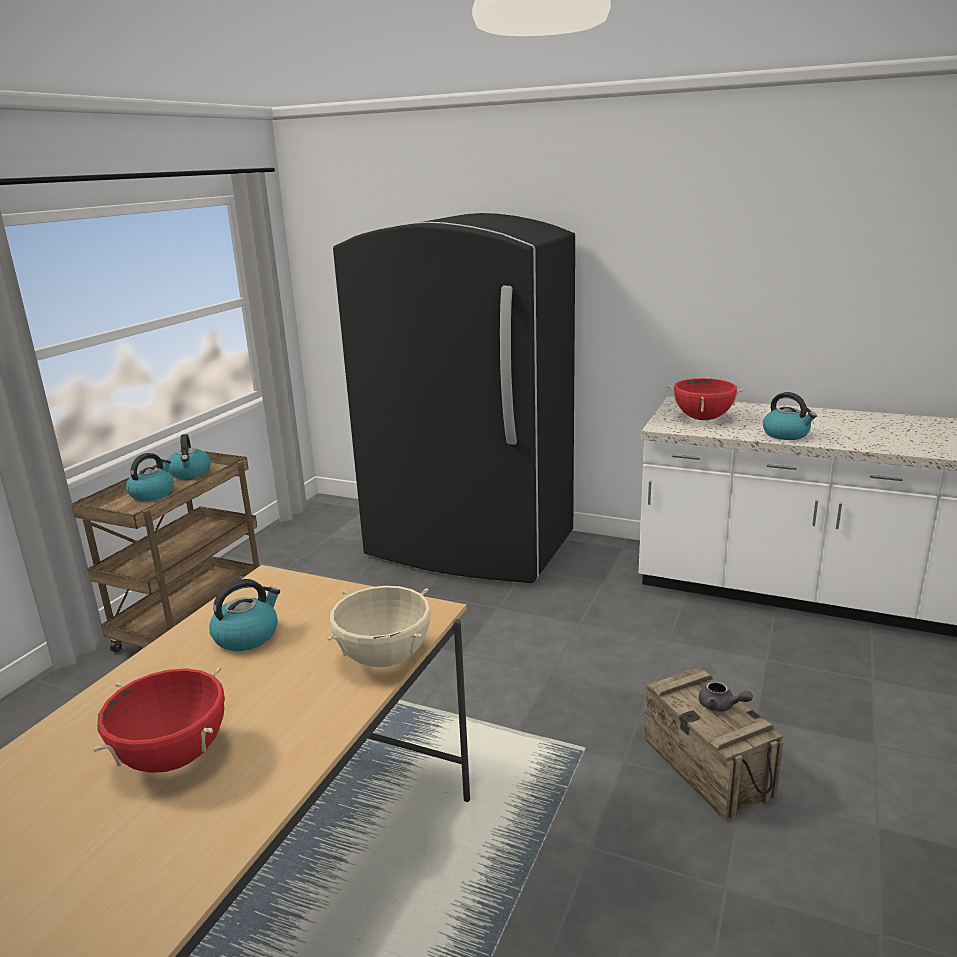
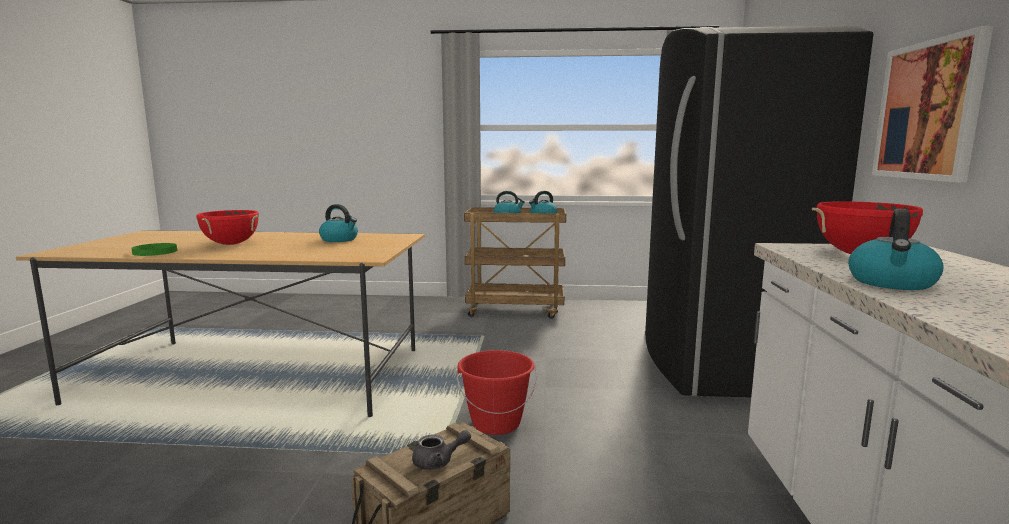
camera: 70 degrees right, 10 degrees down
beige cooking pot [327,586,431,667] -> none
grey teapot [699,680,753,712] -> grey teapot turned 120 degrees counterclockwise [412,430,471,470]
none -> green plate [131,243,177,256]
none -> red bucket [456,350,537,435]
none -> picture [872,26,993,182]

